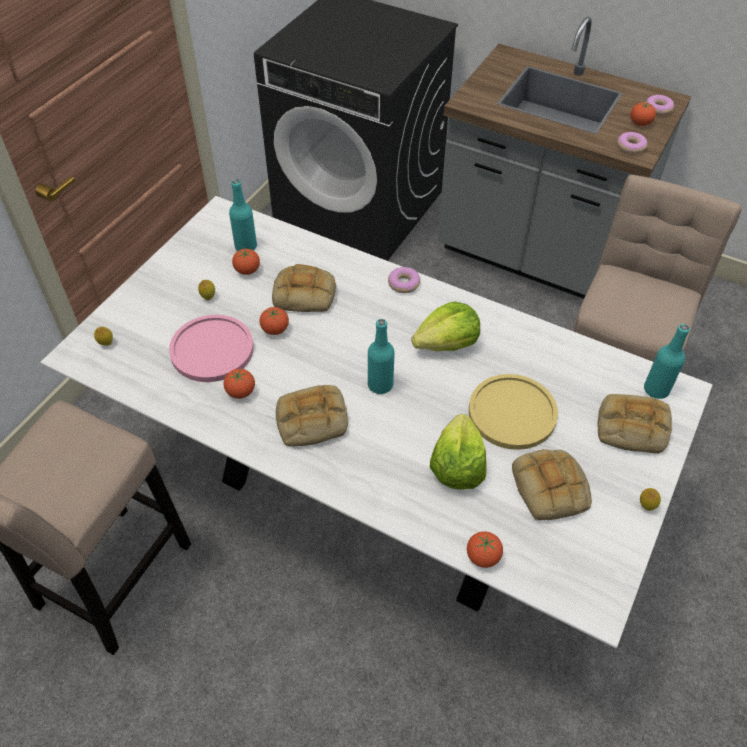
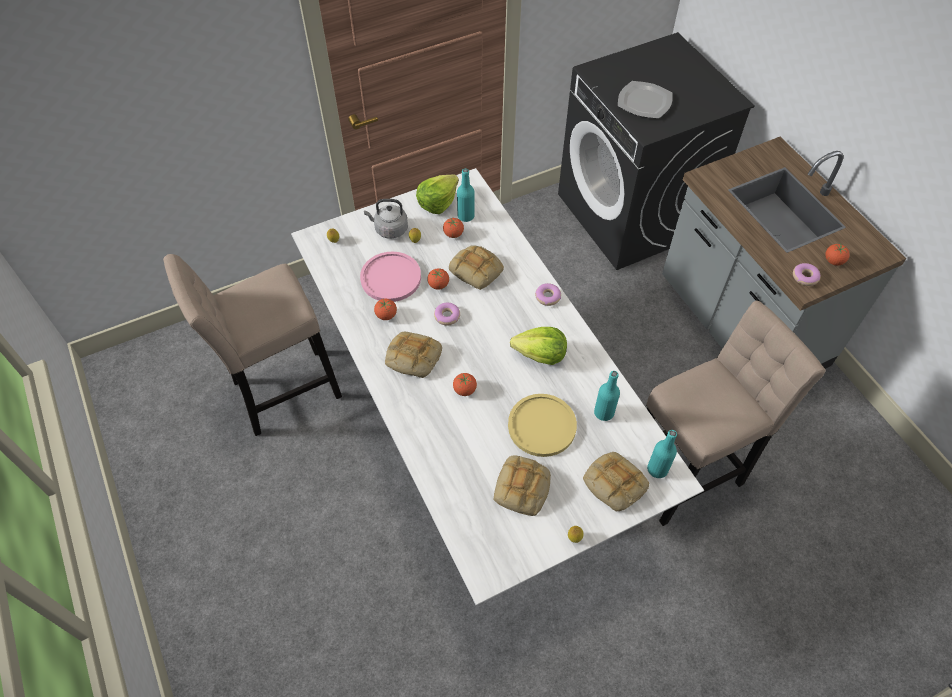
camera: 35 degrees right, 5 degrees up
turquoise bottle [368,319,395,394] -> turquoise bottle moved to [594,371,620,421]
lettuce [430,414,487,489] -> lettuce moved to [416,175,459,214]
tomato [467,531,503,568] -> tomato moved to [453,373,477,396]
donut [646,95,674,115] -> donut moved to [434,302,460,326]
none -> grey kettle [364,199,408,239]
none -> plate [618,81,672,119]

